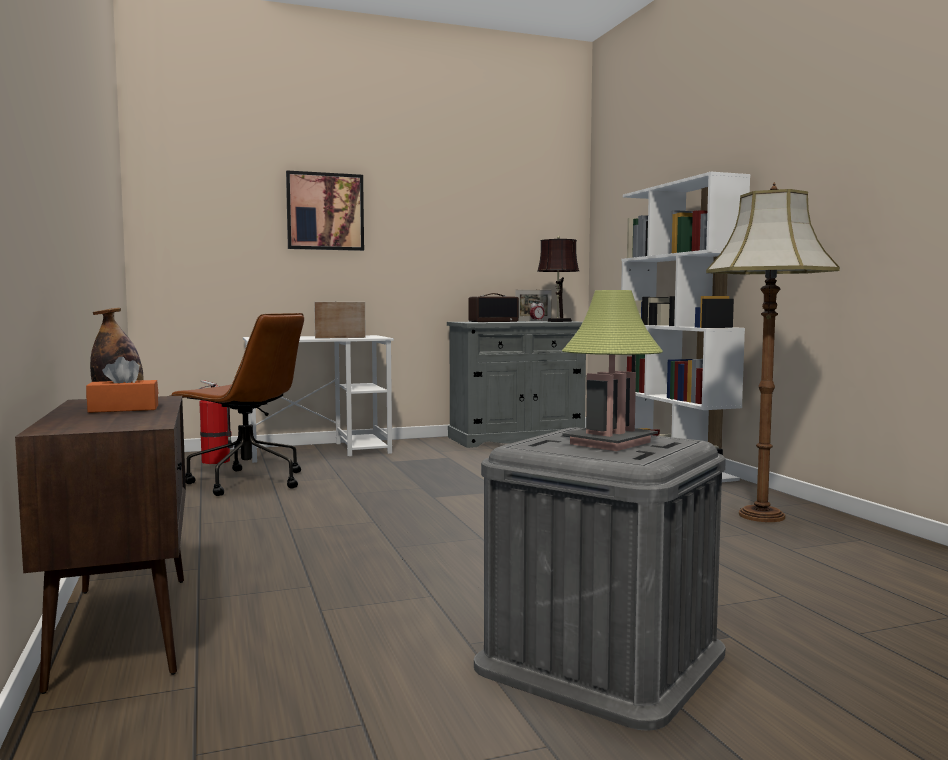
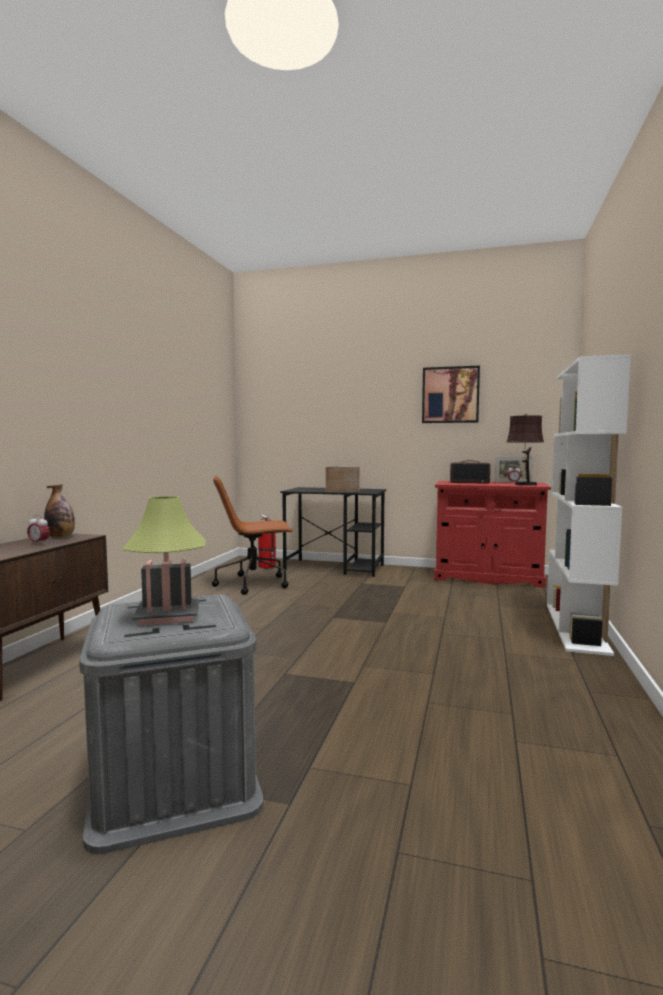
camera: 35 degrees right, 0 degrees up
orange tissue box [86,356,159,413] -> alarm clock [27,515,50,544]
brown office chair [169,313,304,496] -> brown office chair turned 105 degrees clockwise [212,476,293,595]
white desk [243,335,394,463] -> black desk [280,487,386,577]
picture [286,171,364,251] -> picture moved to [422,365,480,423]
grey cabinet [447,321,586,448] -> red cabinet [434,481,551,588]
floor lamp [706,182,840,522] -> none

